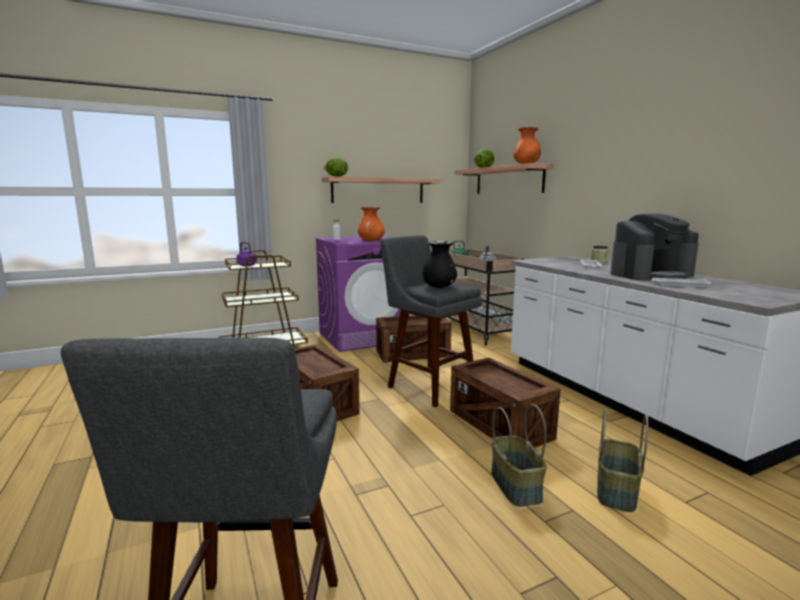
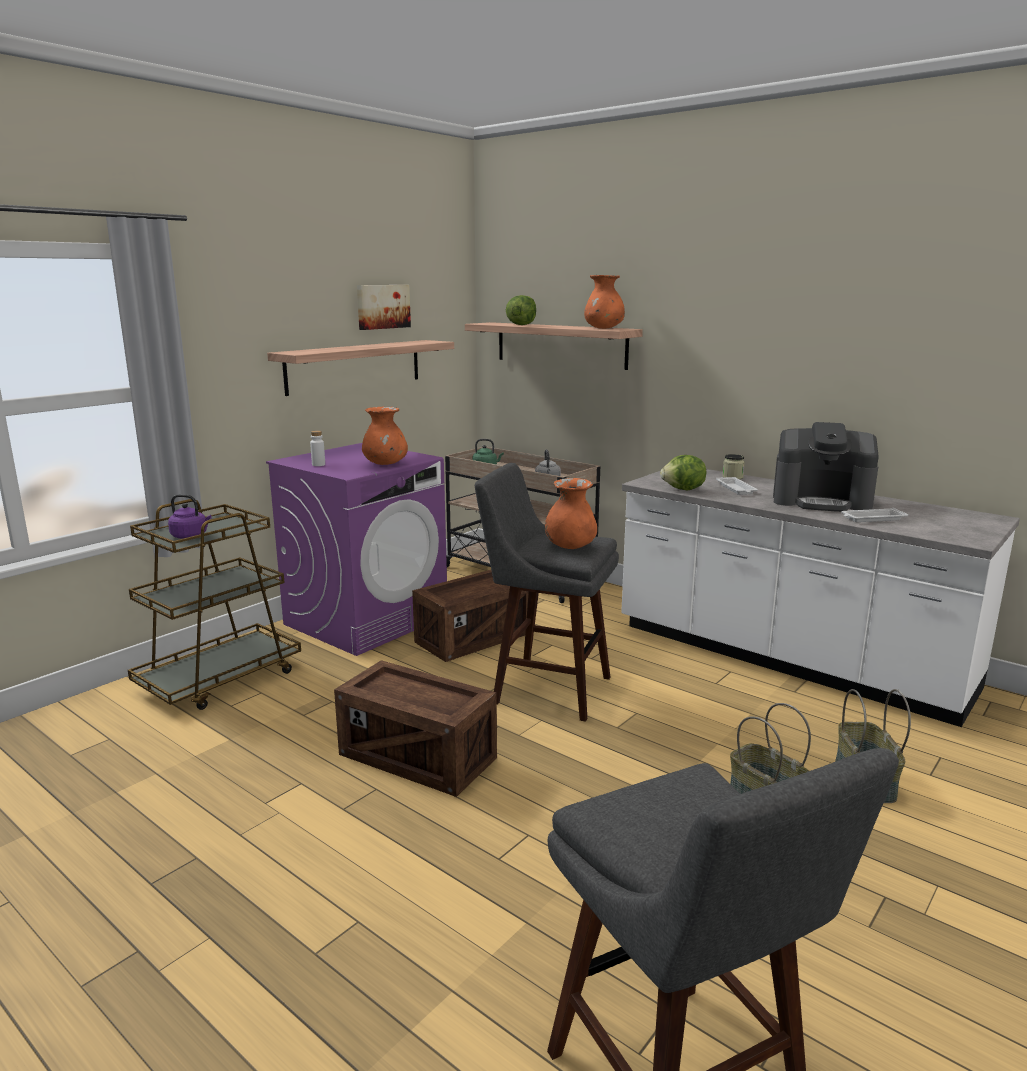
camera: 25 degrees left, 5 degrees up
lettuce [324,157,348,177] -> lettuce moved to [660,455,706,491]
black vase [422,241,457,288] -> orange vase [545,478,597,549]
crate [450,358,561,448] -> none
coffee machine [611,214,699,281] -> coffee machine turned 60 degrees clockwise [773,422,879,512]
none -> picture [357,285,411,330]

